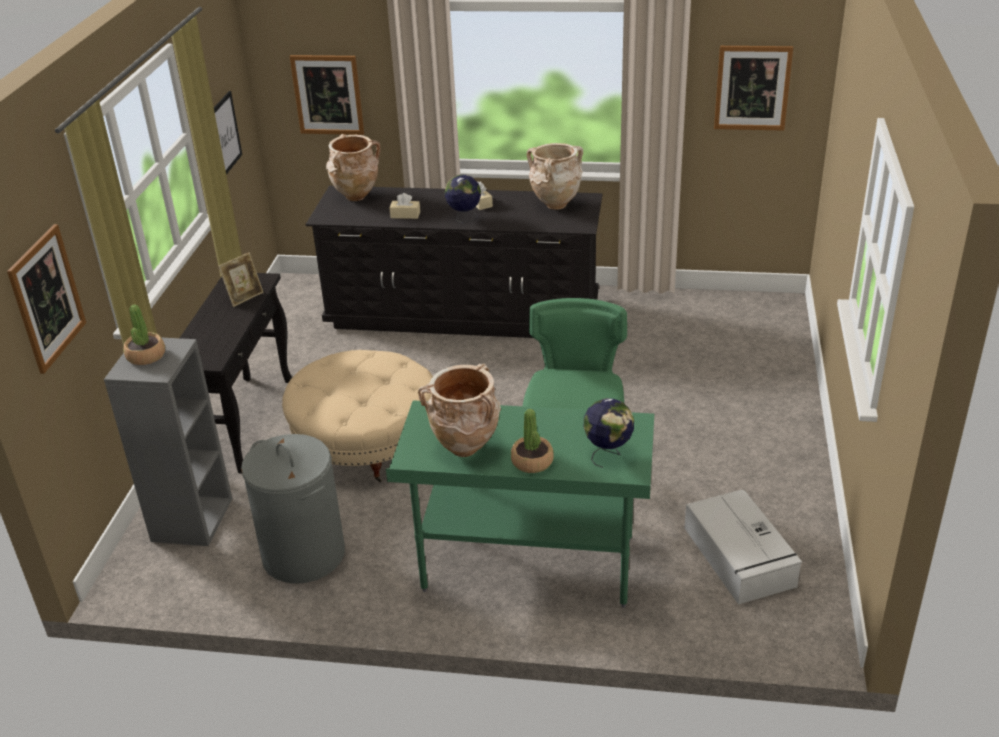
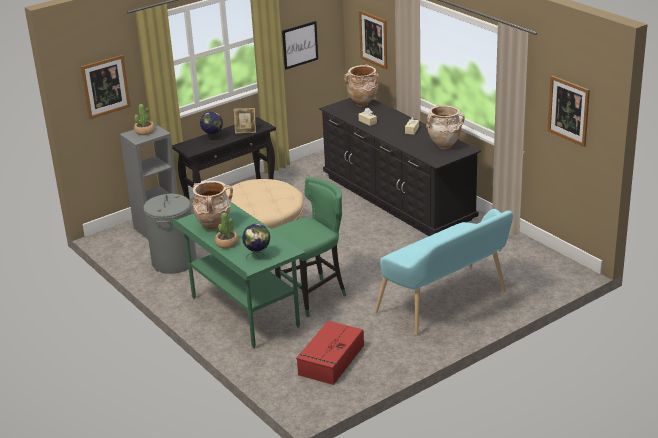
camera: 45 degrees right, 5 degrees down
globe [445,175,481,223] -> globe moved to [200,111,223,142]
grey storage box [685,490,802,605] -> red storage box [296,321,364,385]
none -> turquoise bench [375,209,513,336]

